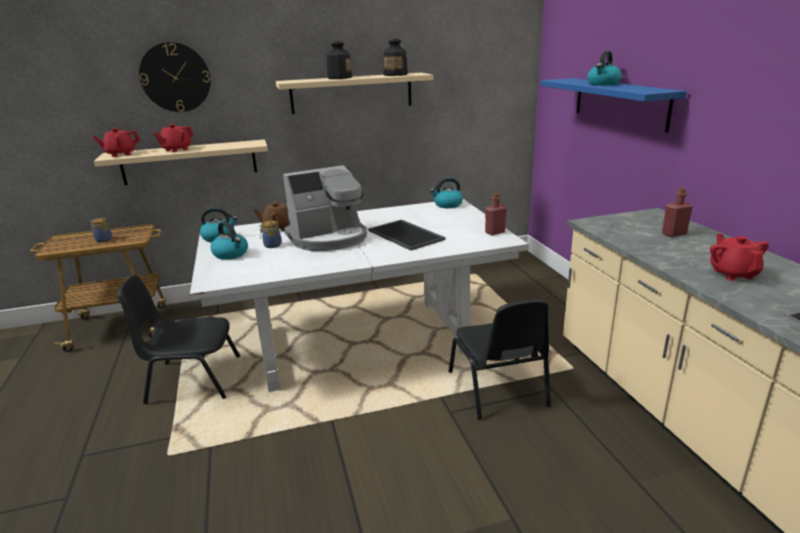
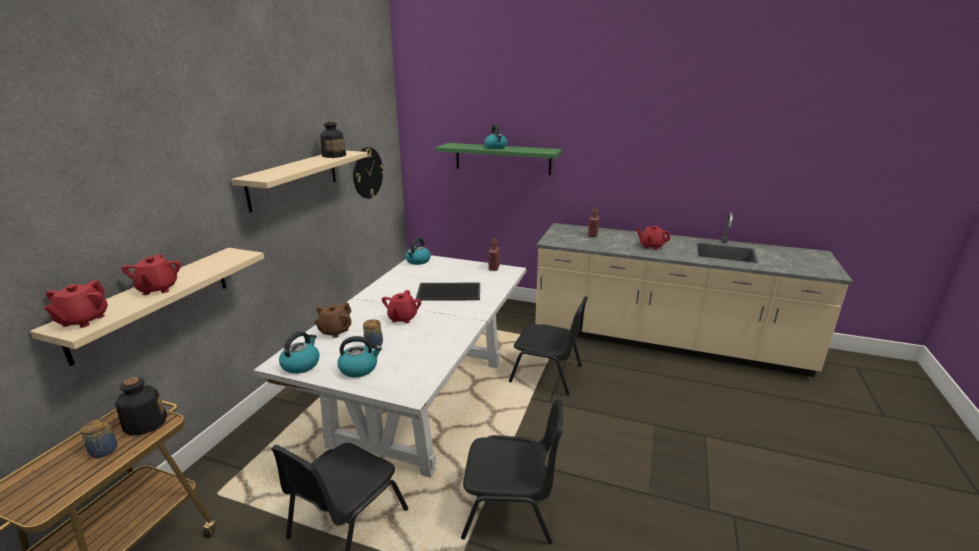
camera: 55 degrees left, 0 degrees up
wall clock [139,42,211,112] -> wall clock moved to [353,147,384,199]
coffee machine [283,165,367,251] -> red teapot [382,290,421,324]
bottle [327,41,352,79] -> bottle moved to [115,377,167,436]
blue shelf [540,78,687,132] -> green shelf [436,143,562,175]
none -> black chair [461,399,563,545]

